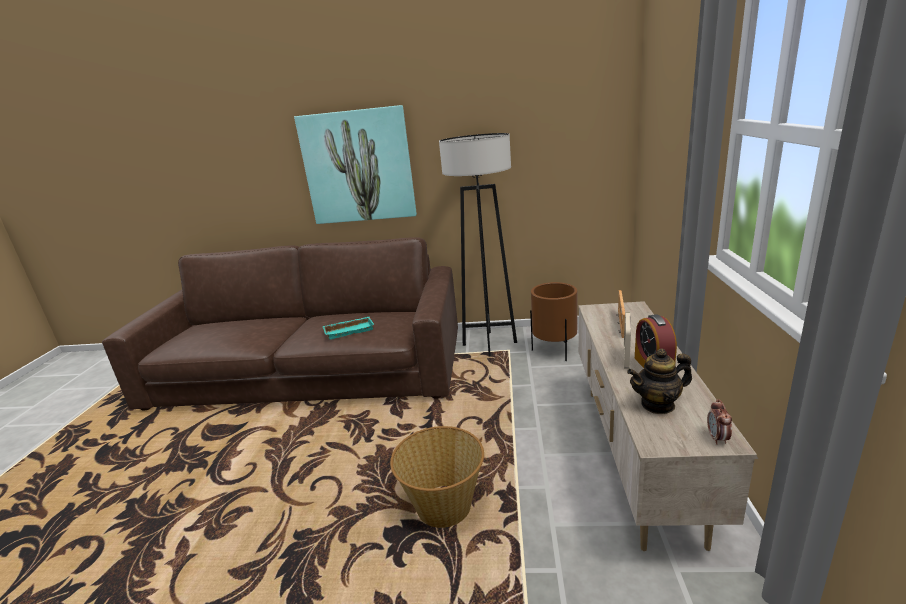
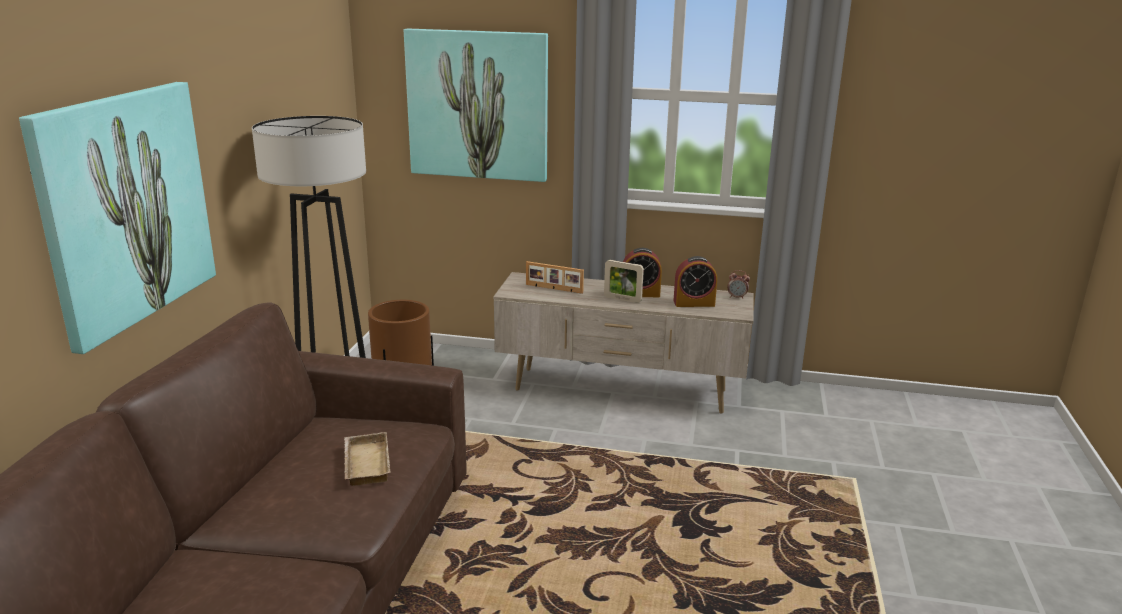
camera: 85 degrees left, 0 degrees up
turquoise tray [323,317,374,340] -> beige tray [344,432,390,486]
basket [390,426,484,528] -> none
teapot [627,348,692,414] -> alarm clock [674,256,717,307]
none -> picture [404,29,548,182]

